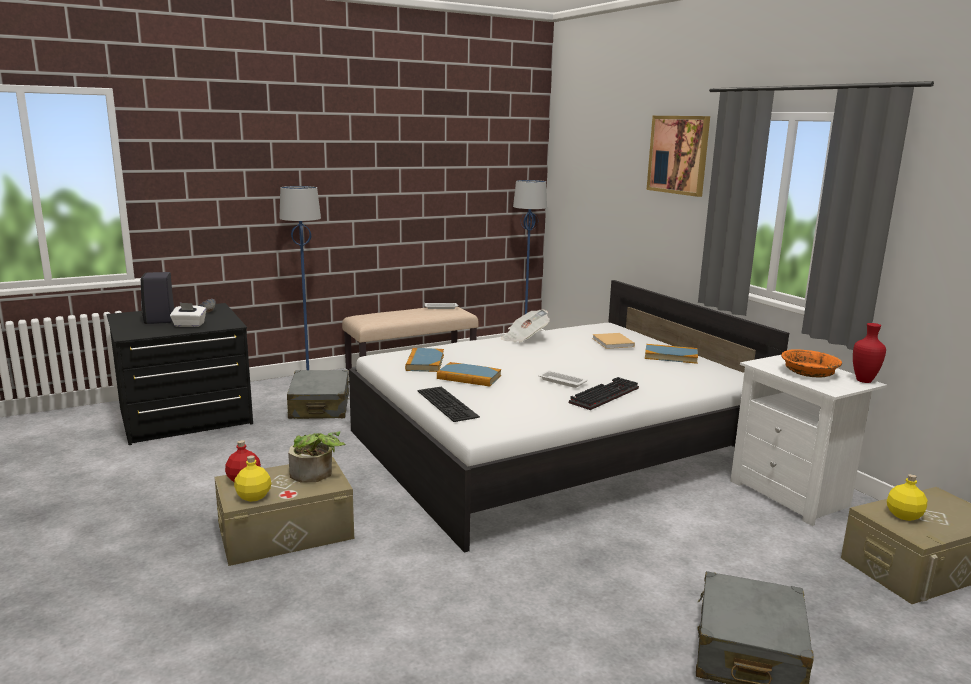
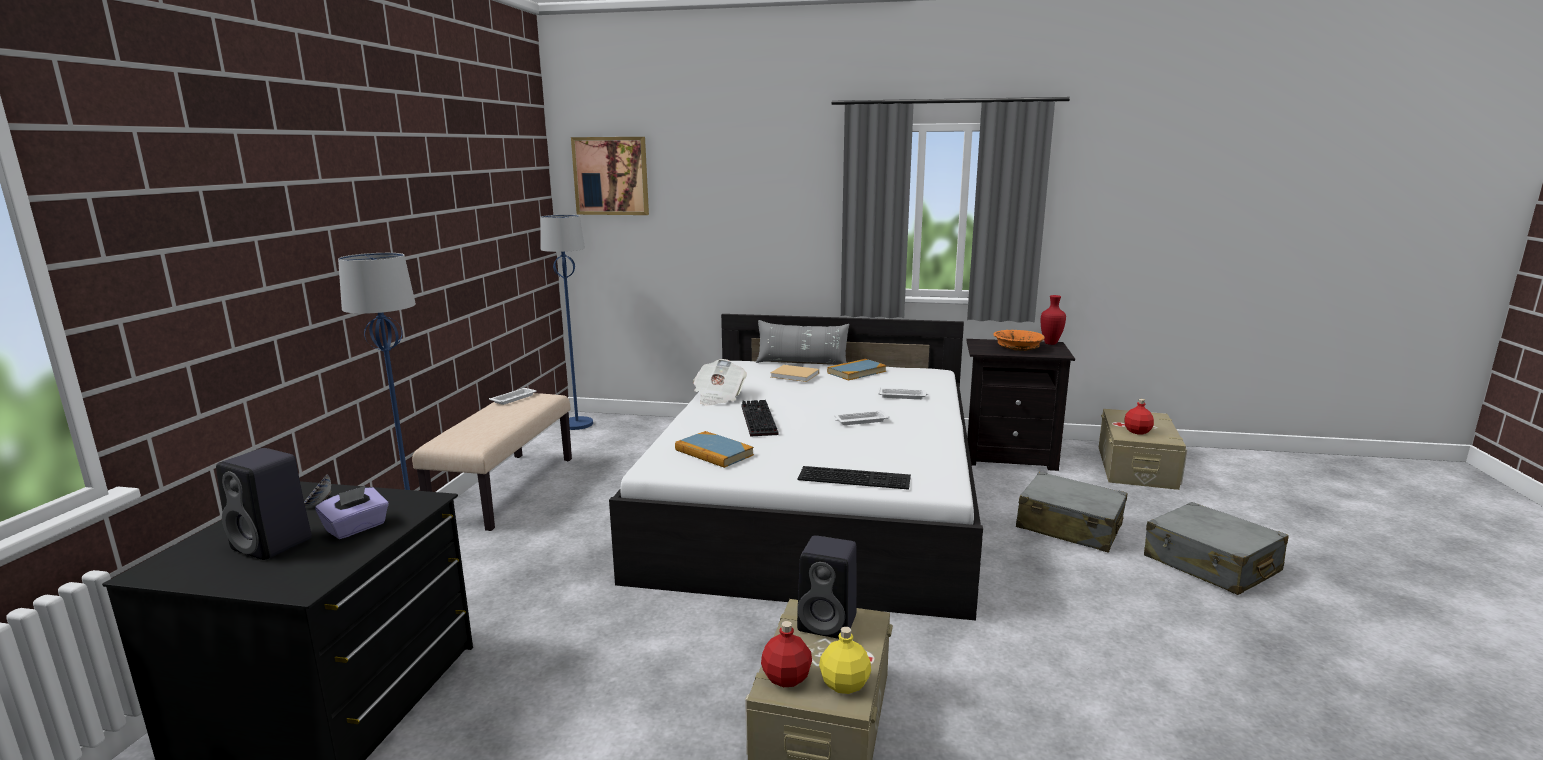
camera: 50 degrees left, 0 degrees up
white tissue box [170,302,206,327] -> purple tissue box [315,486,389,539]
grey suitcase [287,370,349,419] -> grey suitcase moved to [1016,472,1127,553]
potted plant [288,431,346,483] -> black speaker [797,535,857,639]
book [437,362,501,386] -> none
keyboard [569,377,639,410] -> keyboard moved to [741,400,779,437]
picture [647,116,710,197] -> picture moved to [571,137,649,215]
white nightstand [730,355,887,526] -> black nightstand [966,339,1075,471]
yellow bottle [887,474,927,521] -> red bottle [1124,399,1154,434]
none -> grey pillow [756,320,849,365]
none -> white tray [878,387,928,399]

